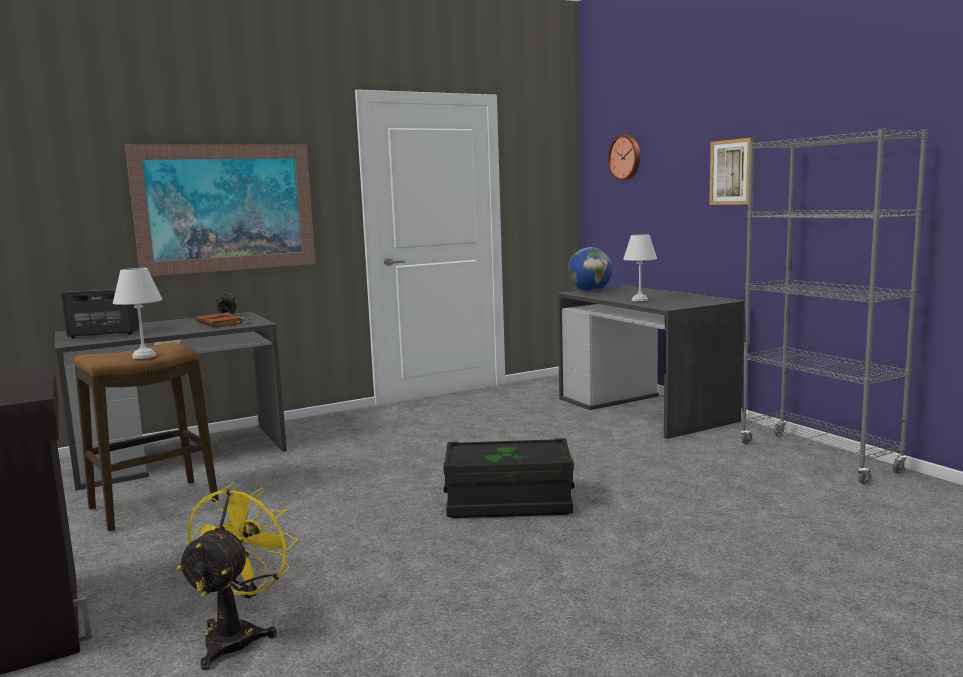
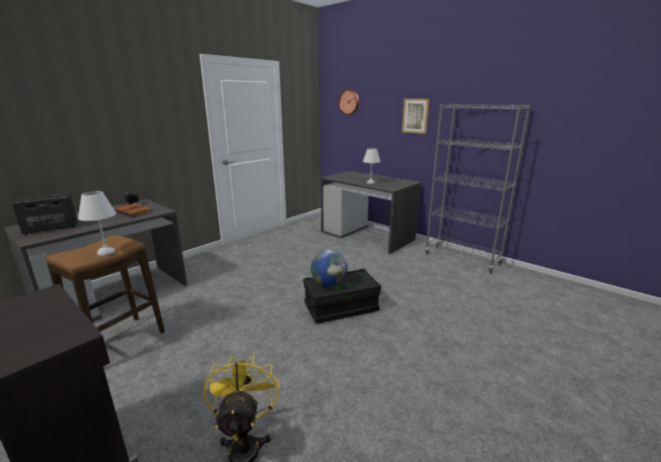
camera: 20 degrees left, 10 degrees up
picture [125,144,316,276] -> none
globe [568,247,612,292] -> globe moved to [311,250,347,287]

